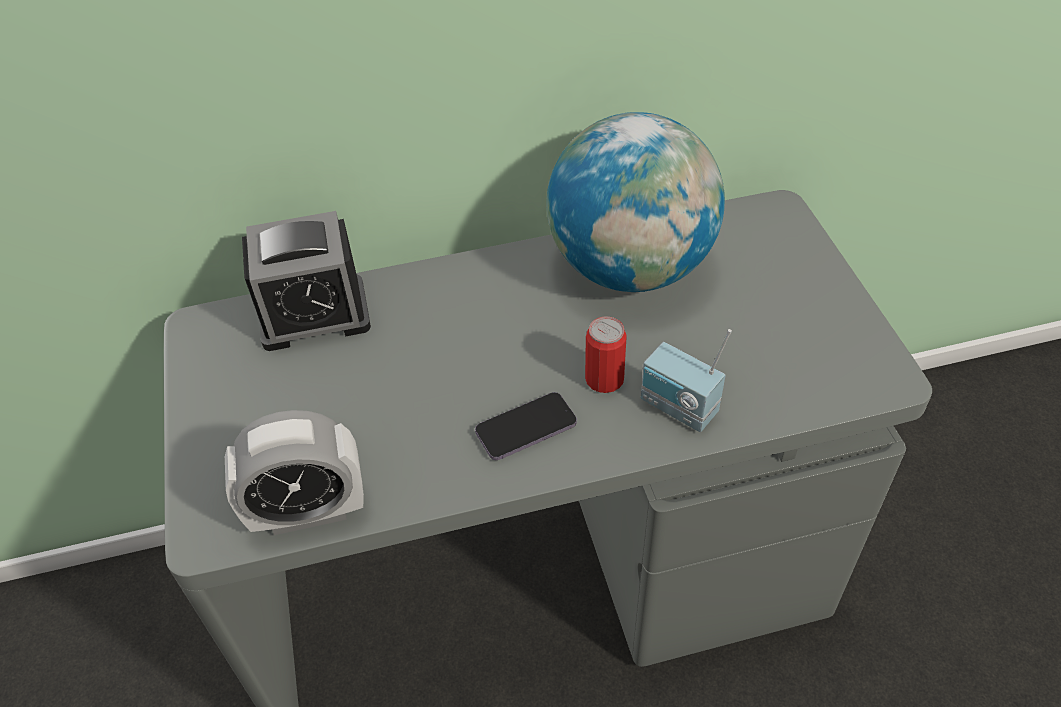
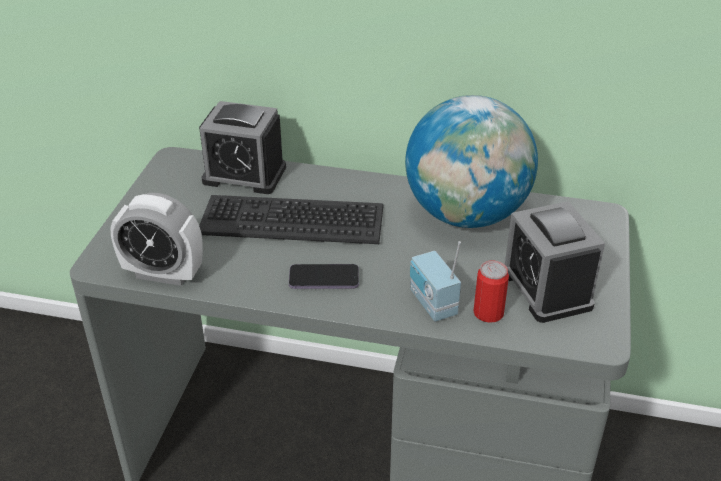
camera: 25 degrees right, 10 degrees down
can [585,316,627,393] -> can moved to [473,260,509,323]
none -> keyboard [199,195,384,244]
none -> alarm clock [504,201,605,323]

